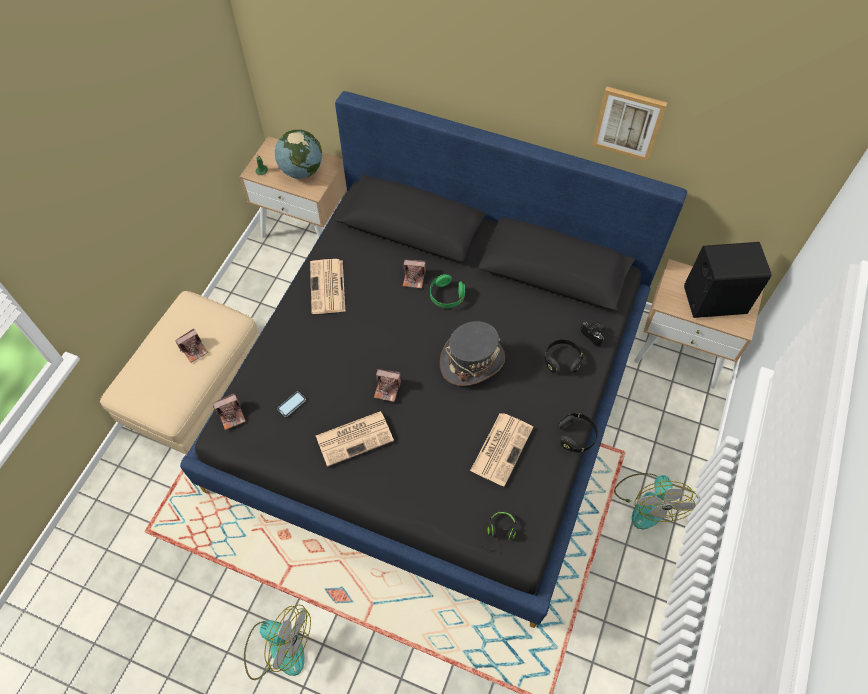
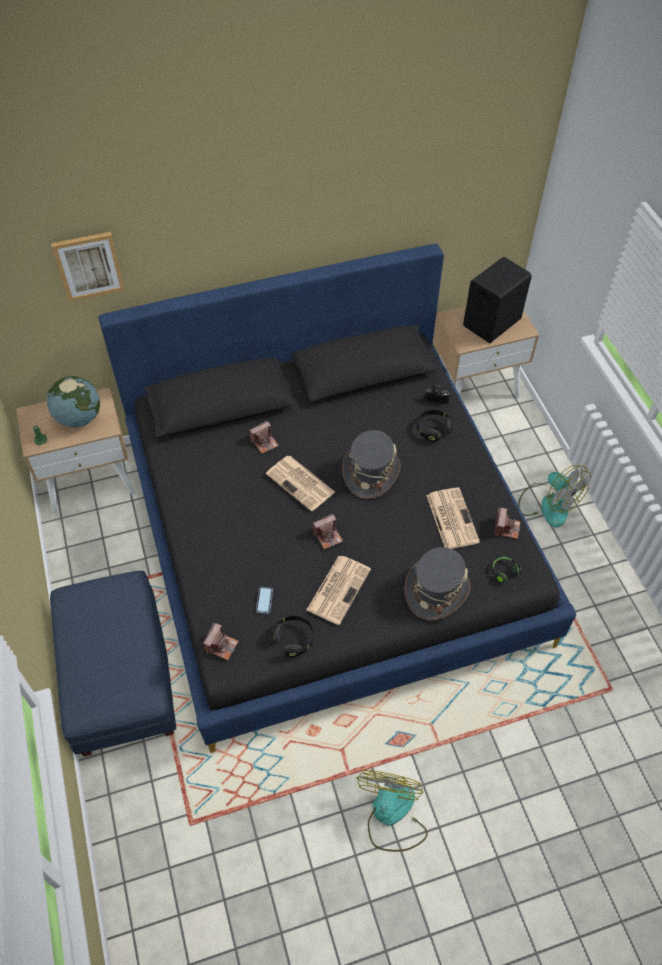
camera: 40 degrees left, 5 degrees down
beige ottoman [100,291,260,455] -> blue ottoman [50,571,176,757]
camera [175,329,208,363] -> camera moved to [494,507,520,539]
fan [244,605,311,680] -> fan turned 60 degrees counterclockwise [357,770,428,852]
newspaper [310,259,345,314] -> newspaper moved to [266,456,335,511]
green headphones [430,274,465,308] -> none
black headphones [558,413,598,452] -> black headphones moved to [271,616,314,657]
picture [592,87,667,161] -> picture moved to [51,232,125,301]
none -> grey hat [405,547,470,620]

